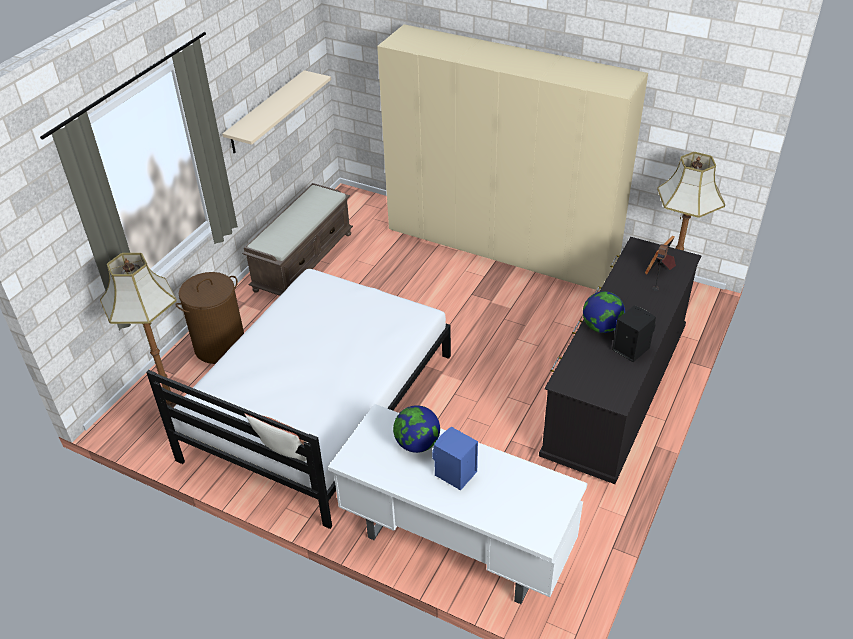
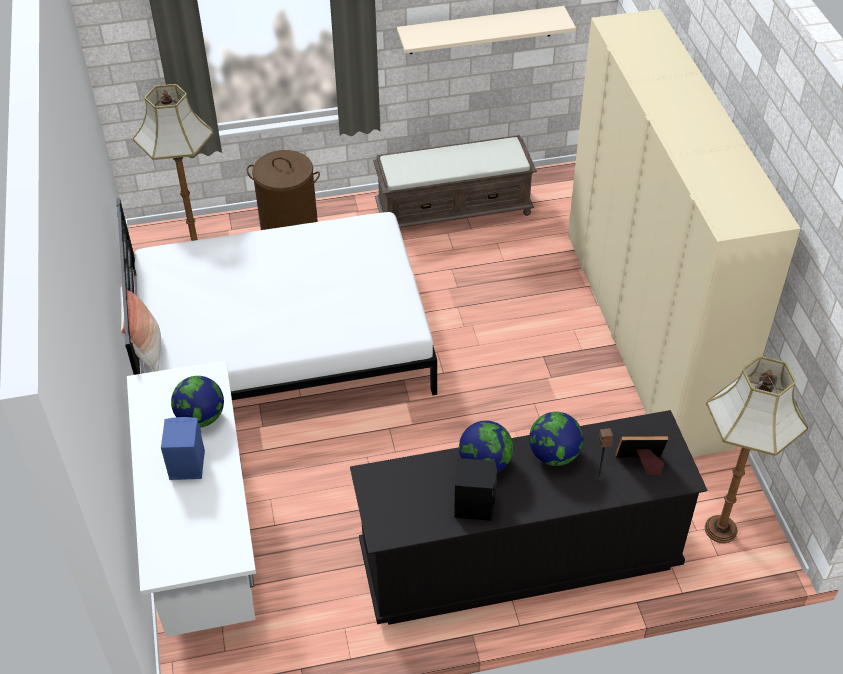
camera: 50 degrees right, 5 degrees up
none -> globe [529,412,583,466]

